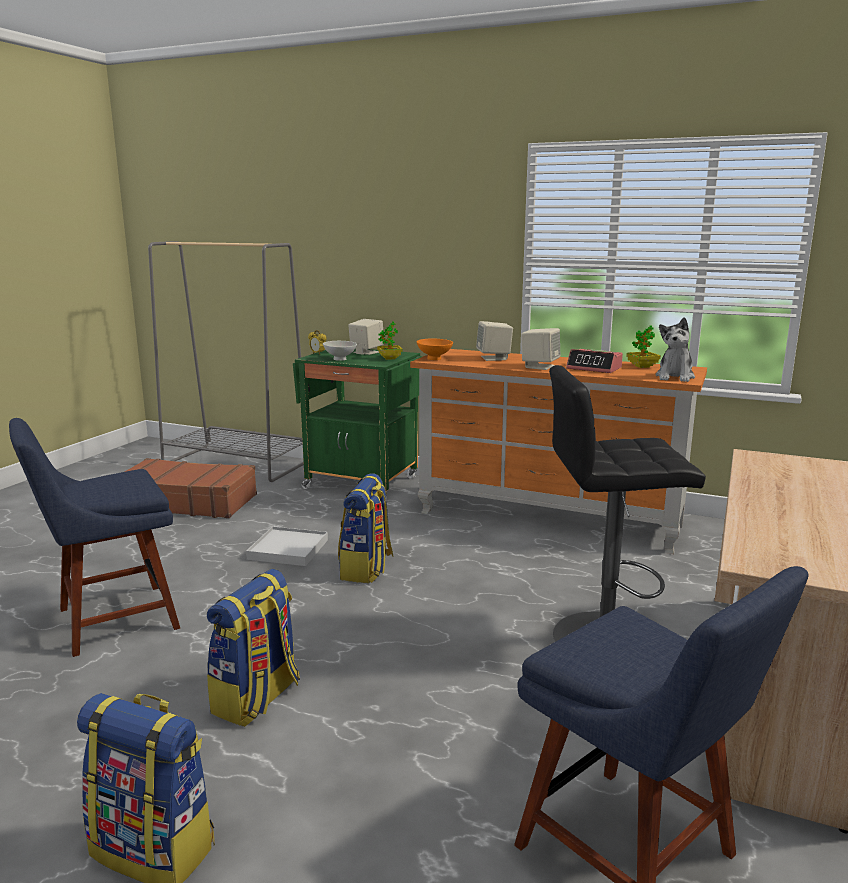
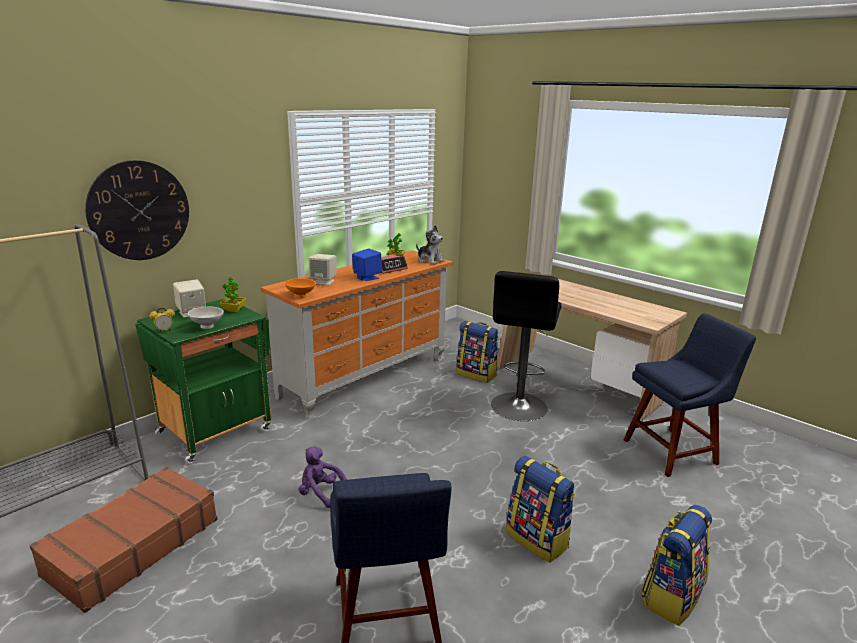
camera: 70 degrees left, 5 degrees up
white tray [246,526,328,566] -> purple plush toy [299,446,347,508]
backpack [338,473,394,583] -> backpack moved to [456,321,499,383]
beige speaker [521,328,560,370] -> blue speaker [352,248,382,281]
none -> wall clock [85,160,189,260]

